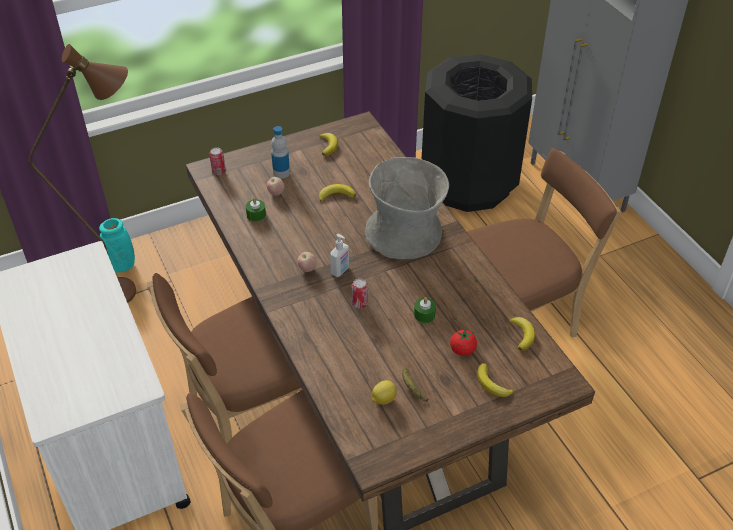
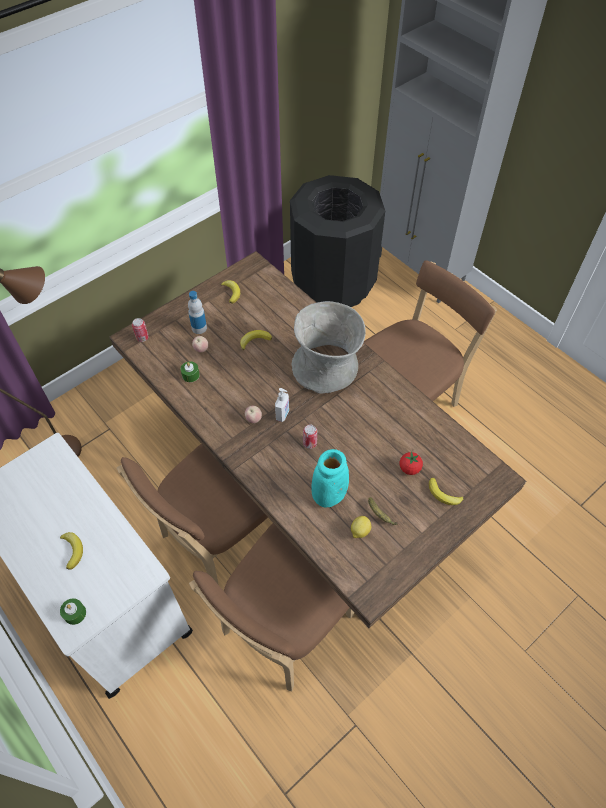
camera: 15 degrees left, 10 degrees up
turquoise vase [99,218,135,273] -> turquoise vase moved to [311,449,349,507]
green candle [414,297,436,323] -> green candle moved to [60,598,86,625]
banana [509,317,535,351] -> banana moved to [60,532,83,570]

